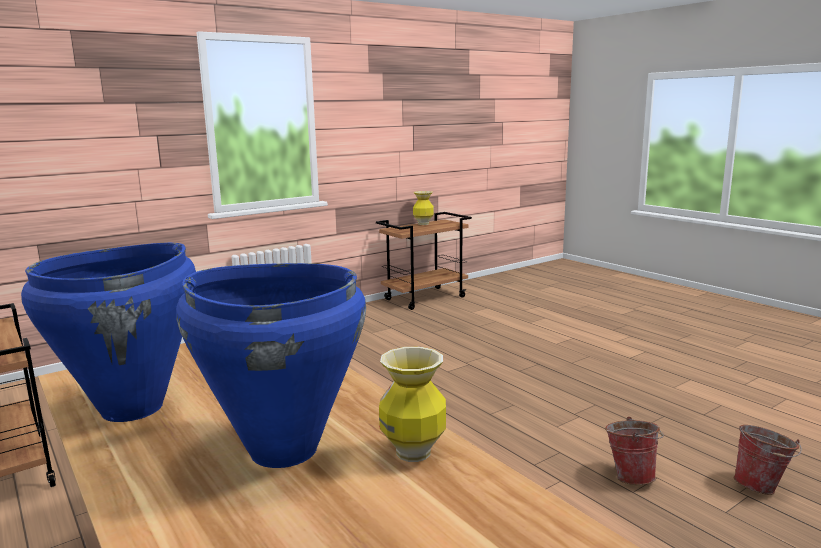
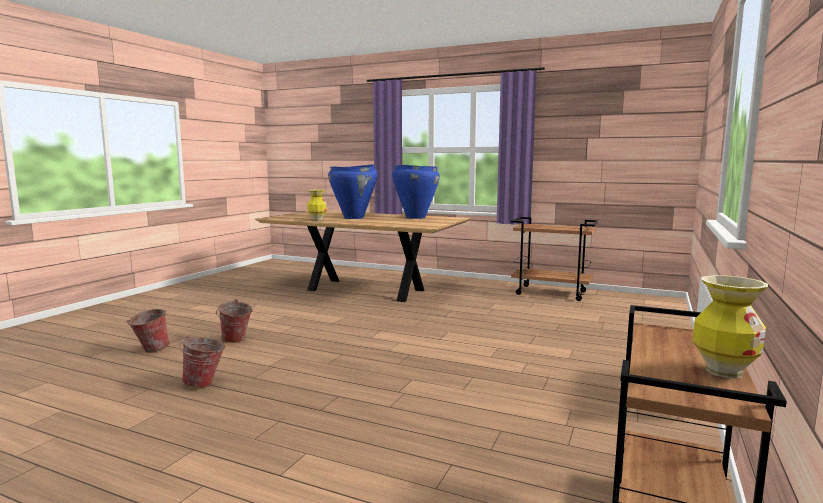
camera: 150 degrees right, 5 degrees down
none -> bucket [179,335,225,388]

